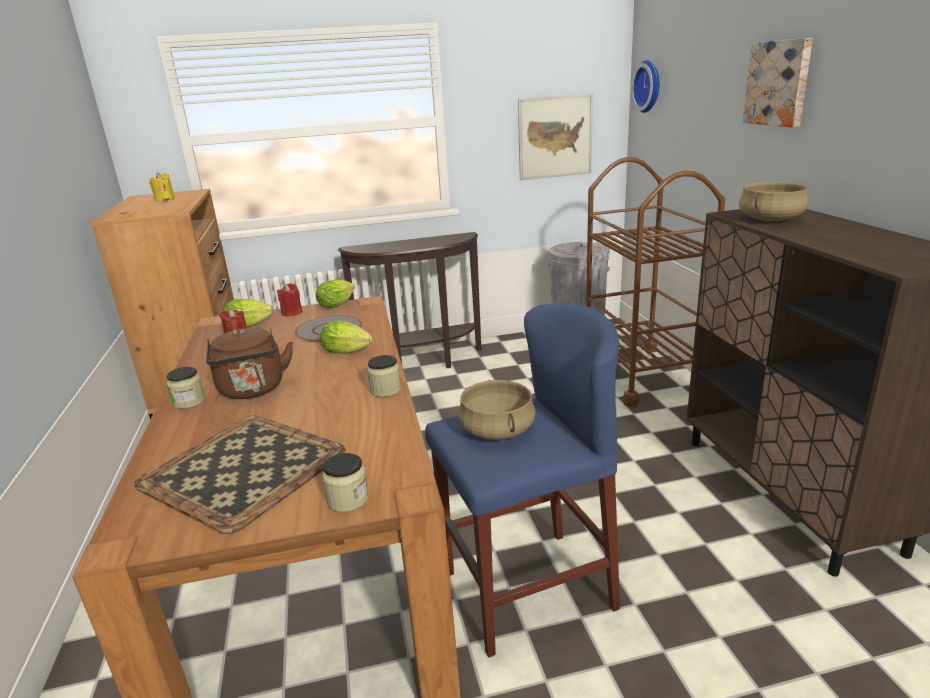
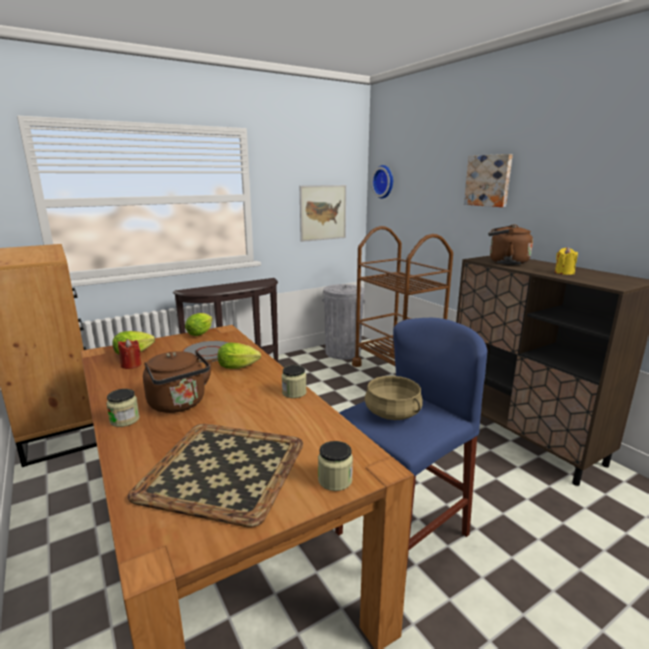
camera: 20 degrees left, 5 degrees down
yellow candle [149,172,175,201] -> yellow candle moved to [555,247,578,275]
red candle [277,283,302,316] -> none
beige cooking pot [739,182,808,221] -> brown kettle [488,224,533,265]

